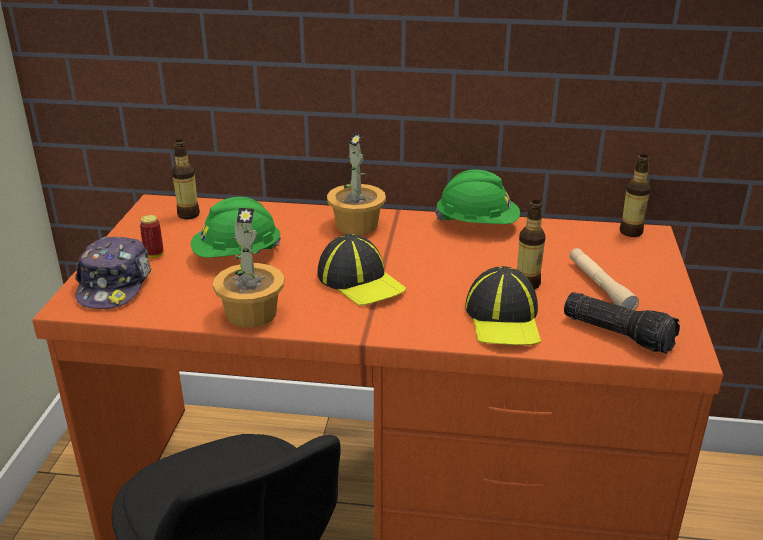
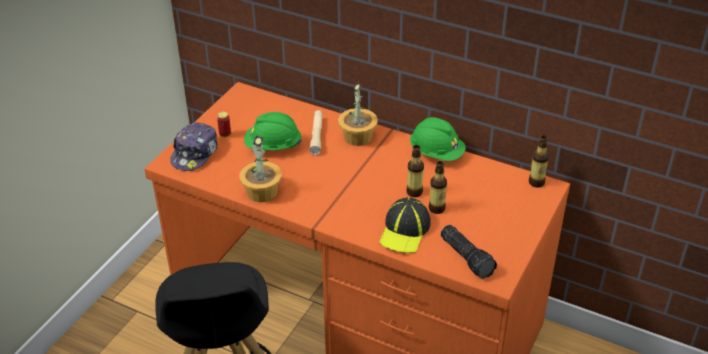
camera: 20 degrees right, 10 degrees up
bottle [172,140,200,219] -> bottle moved to [406,145,424,197]
cap [317,234,406,306] -> none
beige flashlight [569,248,639,310] -> beige flashlight moved to [309,110,323,155]

